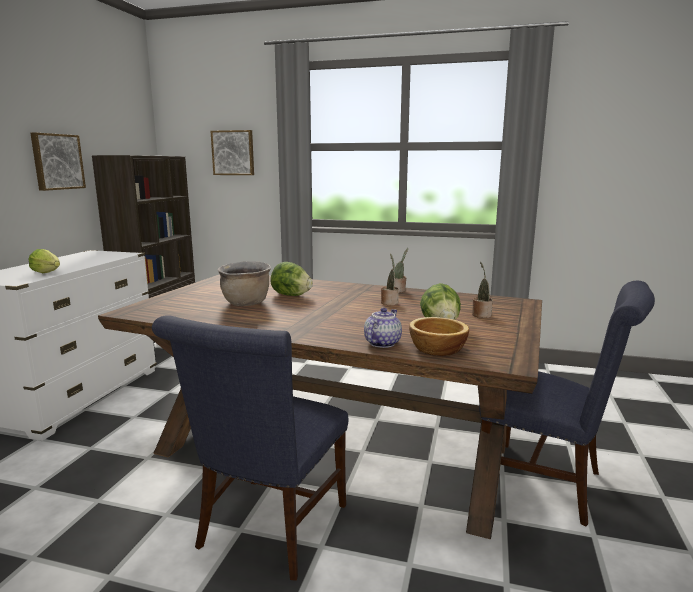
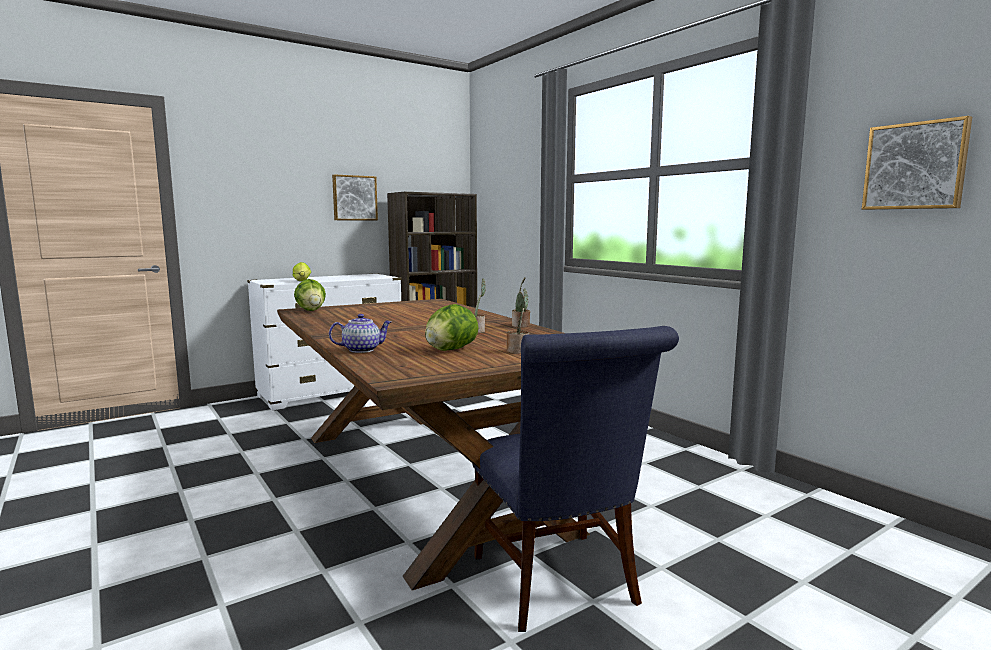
camera: 40 degrees right, 5 degrees down
blue chair [152,315,348,581] -> none
picture [210,130,254,175] -> picture moved to [862,116,972,210]
brown cooking pot [218,261,271,306] -> none
lettuce [270,262,313,296] -> lettuce moved to [294,279,326,311]
bowl [409,317,469,356] -> none

